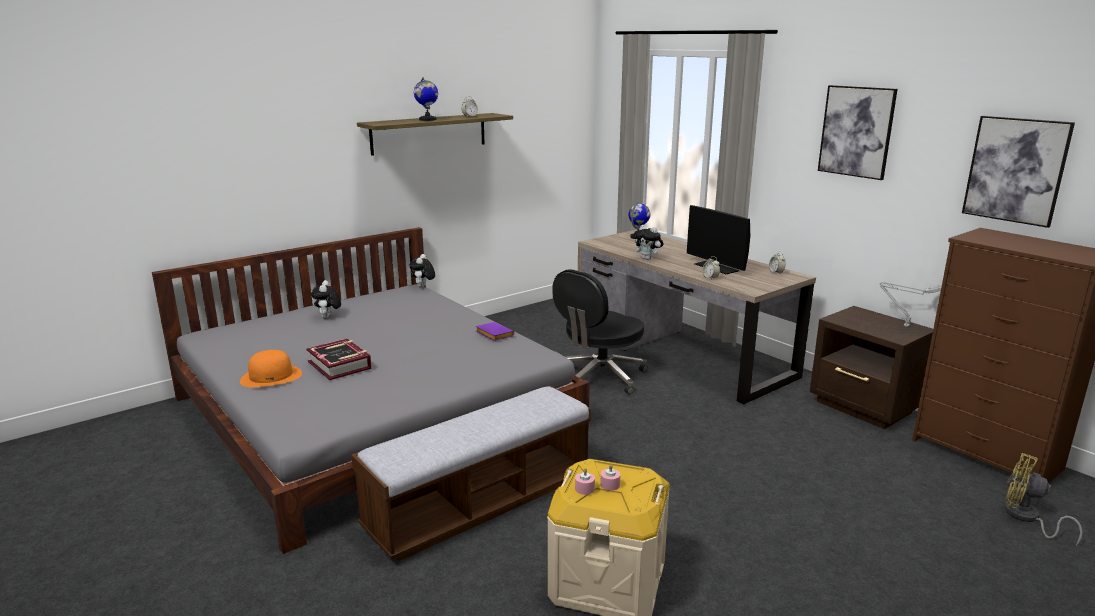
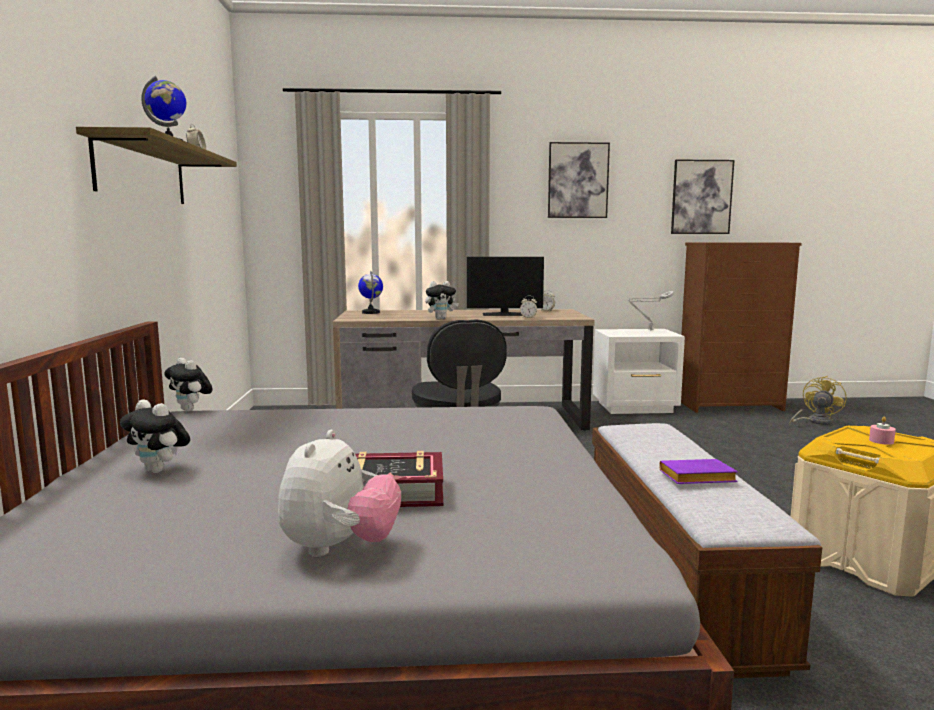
camera: 55 degrees left, 10 degrees down
orange hat [240,350,302,387] -> plush toy [278,430,401,557]
purple book [476,322,514,341] -> purple book moved to [659,459,738,484]
pink candle [575,468,595,495] -> none
brown nightstand [810,306,933,429] -> white nightstand [593,329,685,414]
yellow fan [1005,453,1083,546] -> yellow fan turned 150 degrees clockwise [789,376,847,425]

